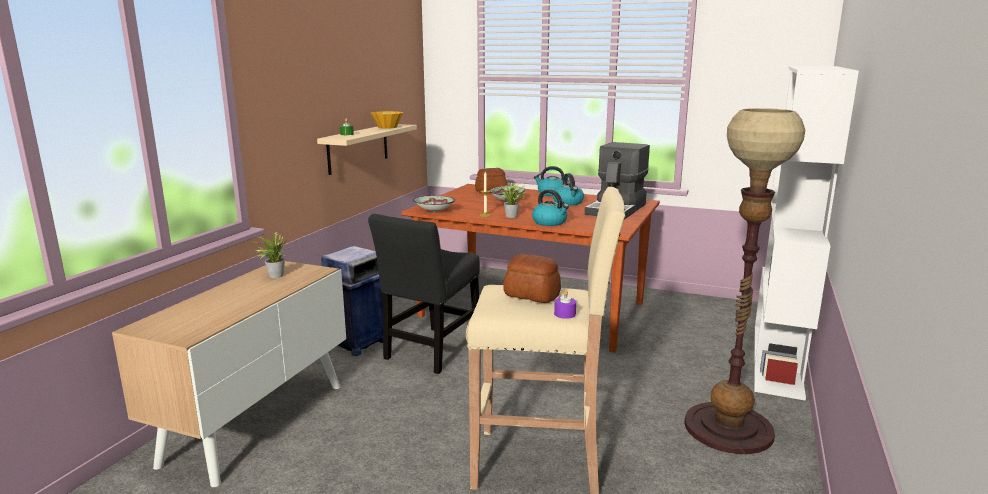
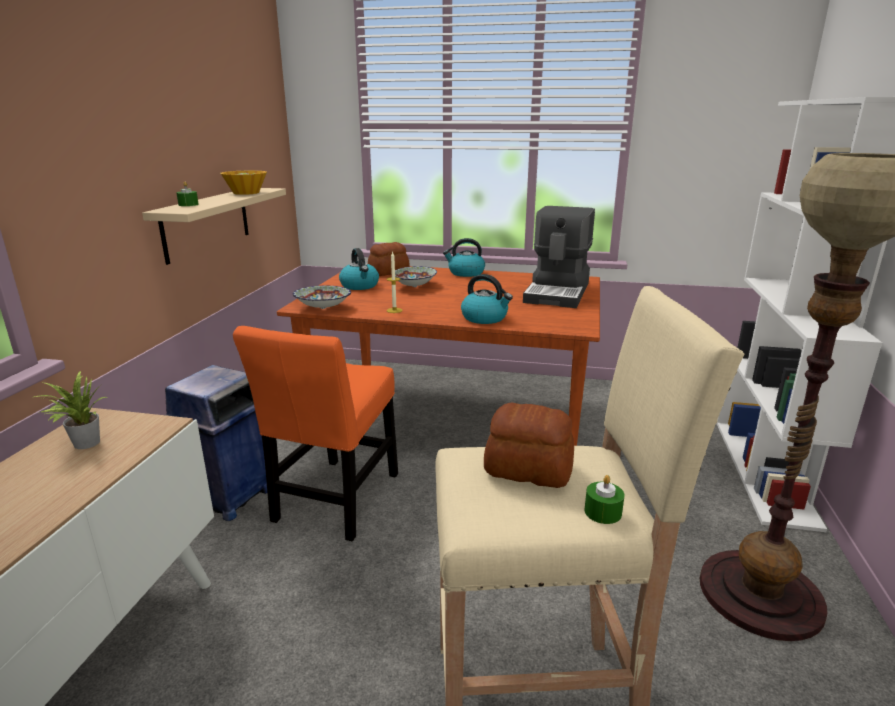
camera: 10 degrees left, 5 degrees up
black chair [368,214,480,374] -> orange chair [233,326,398,541]
potted plant [500,182,529,218] -> none
kettle [553,173,584,206] -> kettle moved to [339,248,379,290]
purple candle [554,290,576,319] -> green candle [585,475,625,524]

